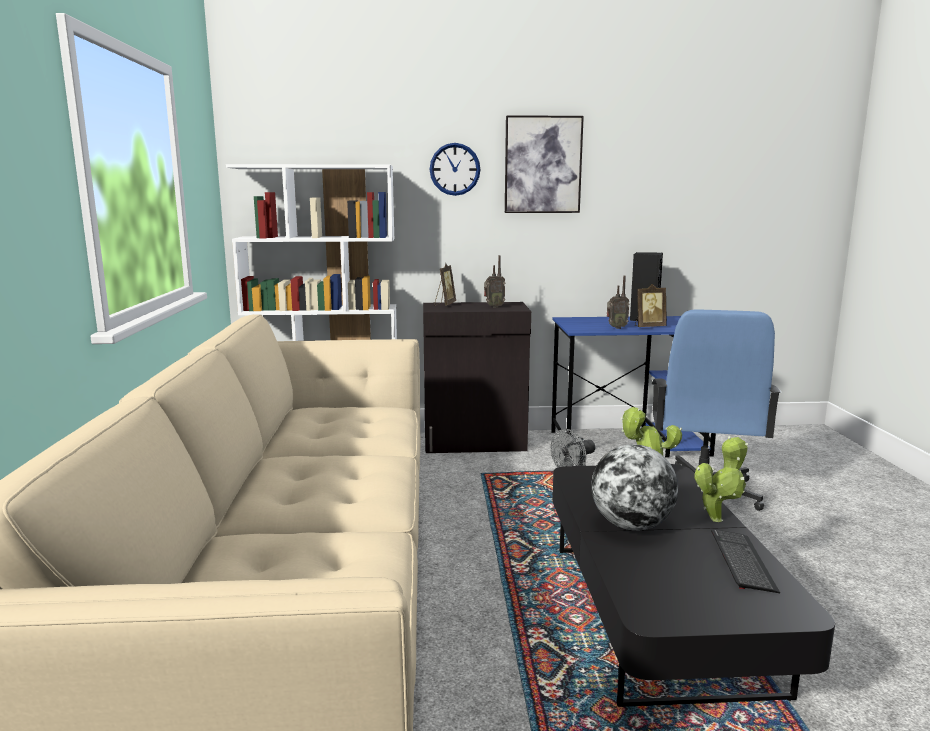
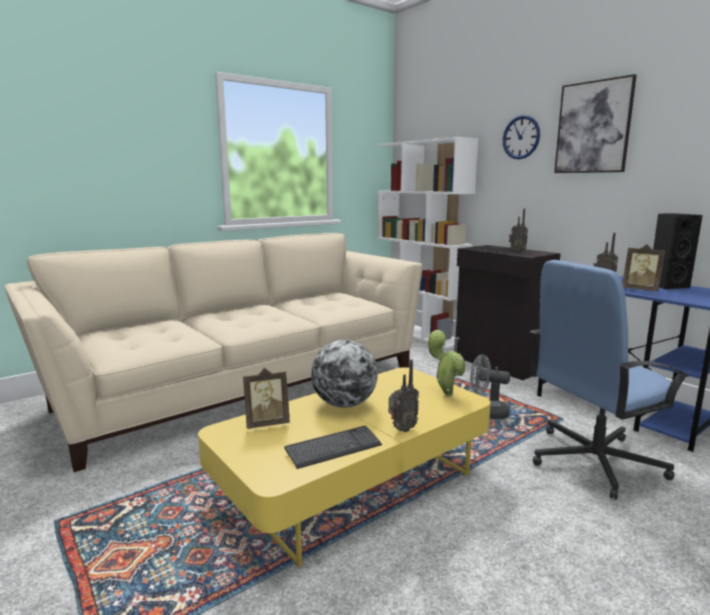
camera: 55 degrees right, 0 degrees up
picture frame [434,263,456,306] -> picture frame moved to [243,368,290,429]
black coffee table [552,464,835,707] -> yellow coffee table [198,367,491,567]
potted plant [694,436,748,522] -> radio [389,359,419,432]

